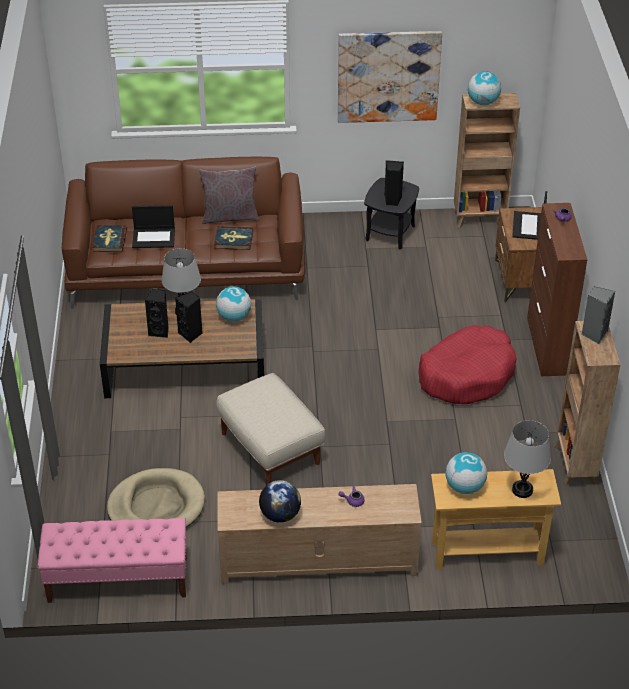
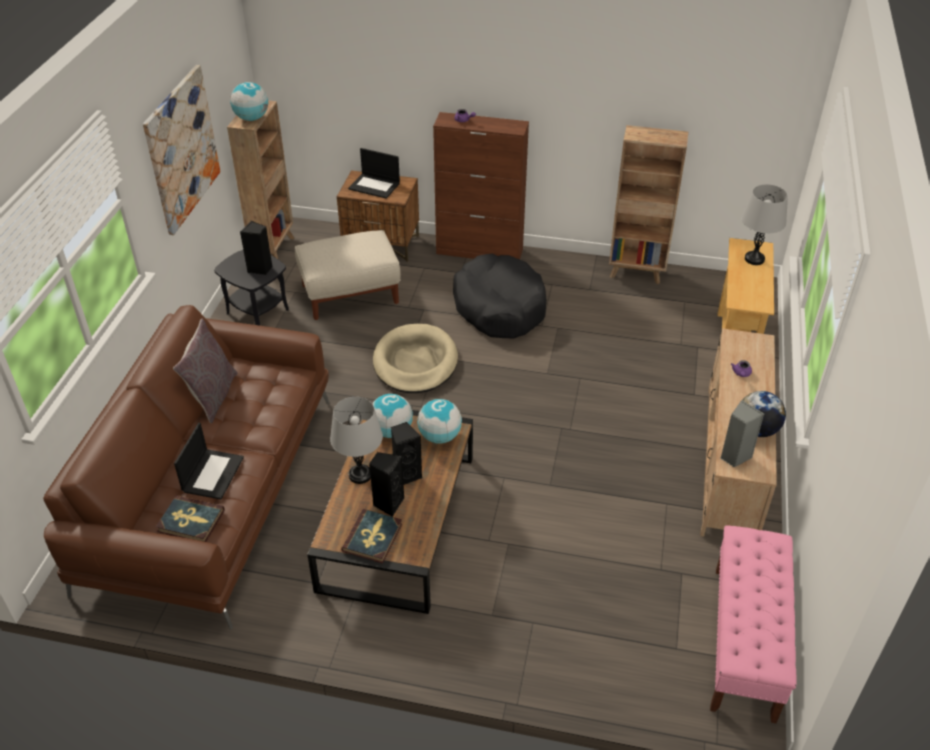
camera: 75 degrees left, 0 degrees up
beige dog bed [107,468,205,527] -> beige dog bed moved to [373,324,458,393]
book [214,226,253,250] -> book moved to [341,509,402,564]
beige ottoman [216,373,325,485] -> beige ottoman moved to [295,230,401,320]
red dog bed [418,325,516,404] -> black dog bed [453,254,547,339]
globe [445,452,487,494] -> globe moved to [417,399,462,444]
grey speaker [581,286,615,344] -> grey speaker moved to [720,400,764,468]

